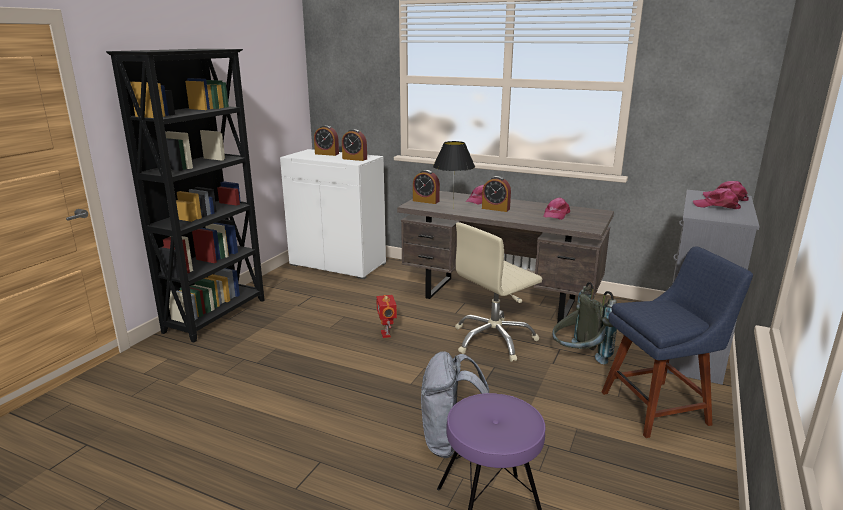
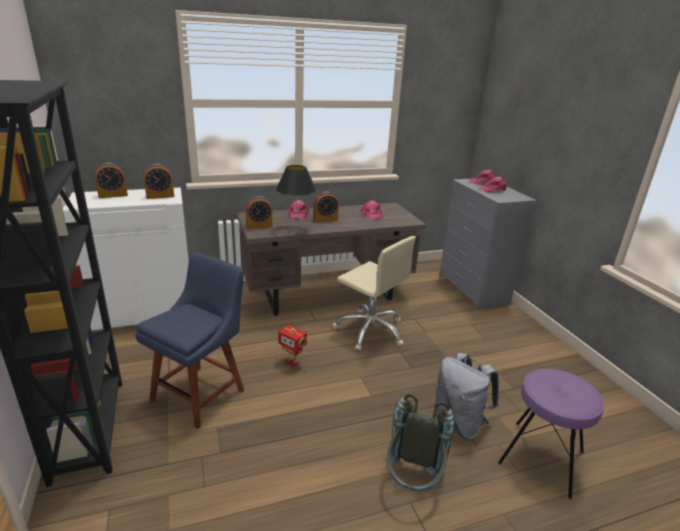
camera: 45 degrees left, 5 degrees up
beige office chair [455,222,542,362] -> beige office chair turned 60 degrees counterclockwise [333,236,416,351]
grey backpack [552,282,617,364] -> grey backpack moved to [386,394,455,491]
blue chair [602,246,753,438] -> blue chair moved to [135,252,245,429]

